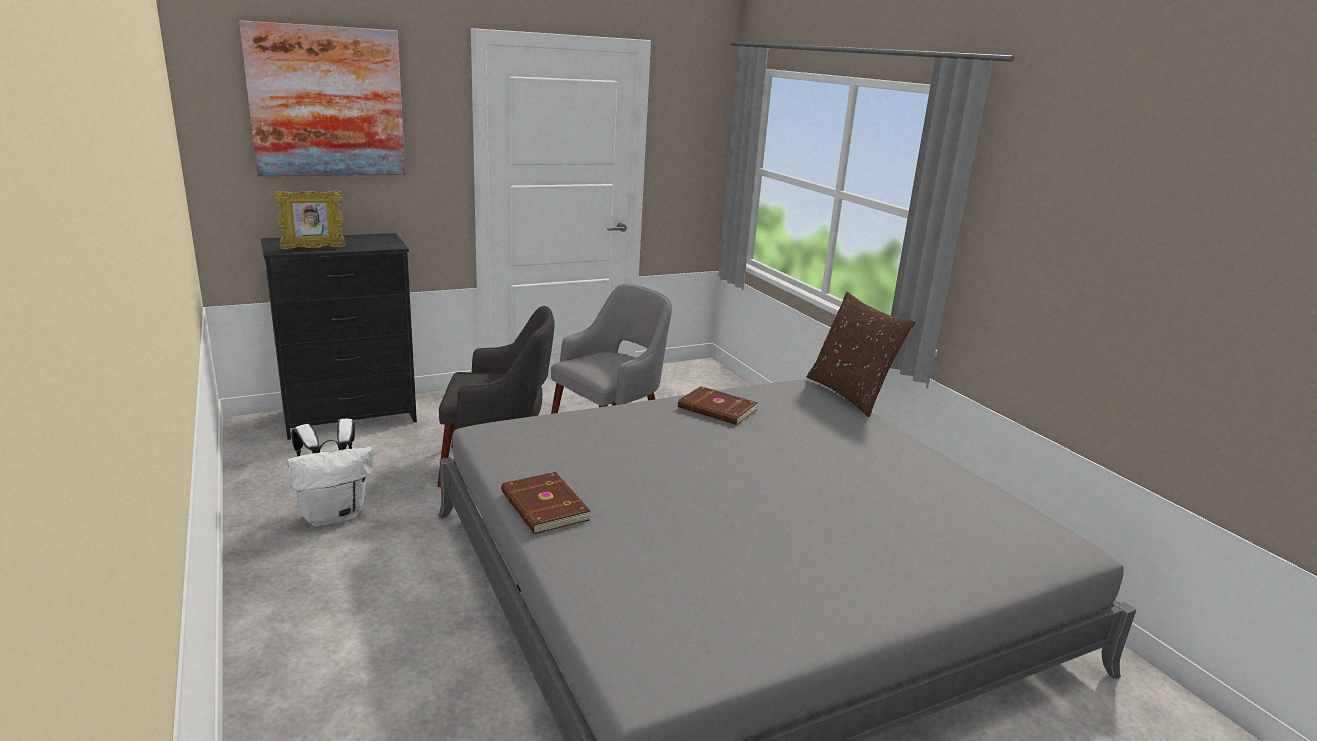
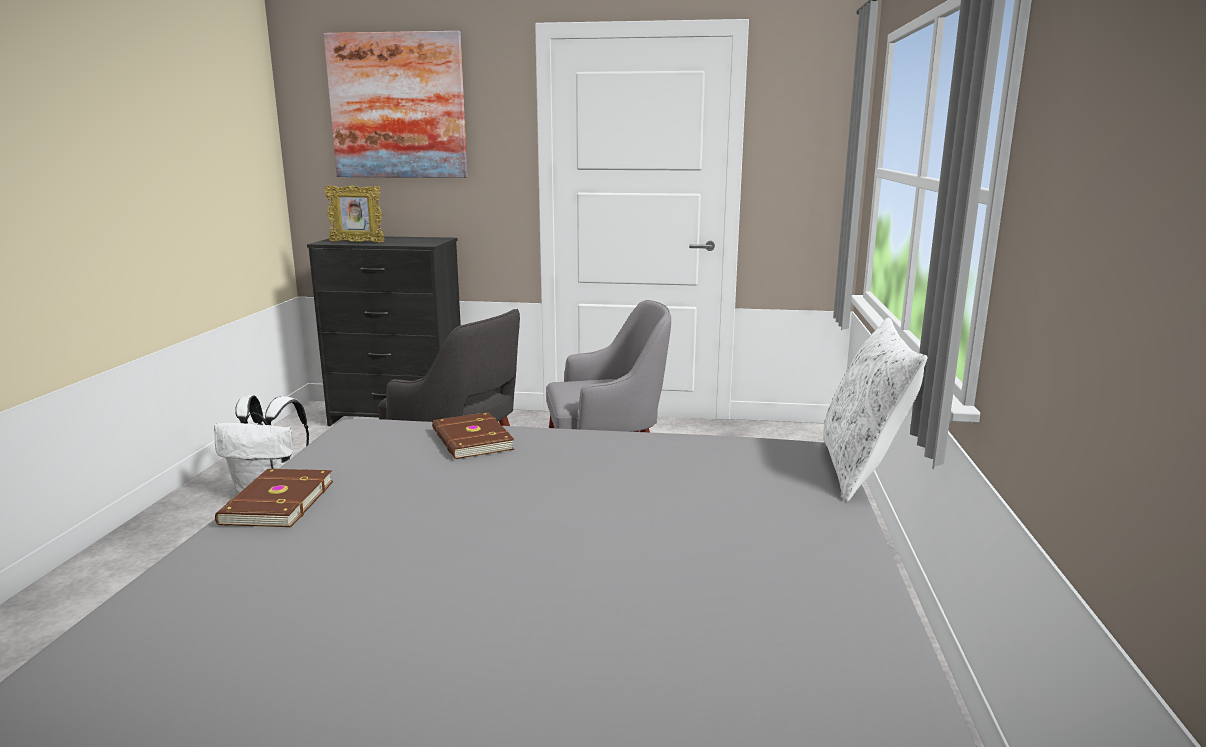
camera: 35 degrees right, 5 degrees down
brown book [678,386,758,425] -> brown book moved to [432,412,515,459]
brown pillow [807,292,915,417] -> white pillow [823,318,927,502]

